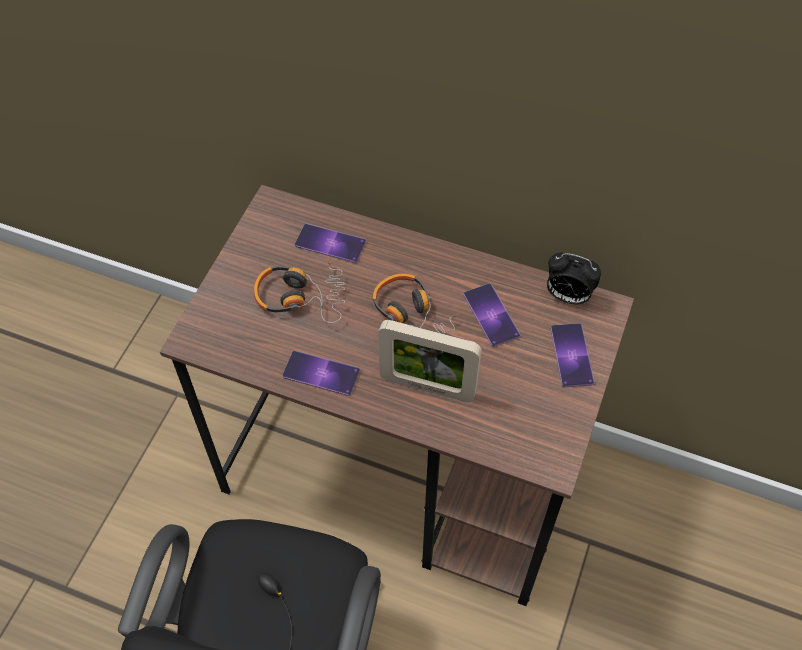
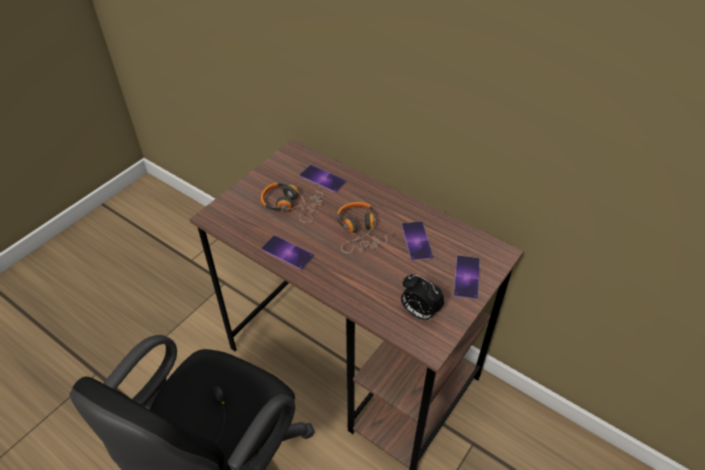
camera: 15 degrees right, 10 degrees down
picture frame [378,320,482,402] -> none
alarm clock [547,252,601,304] -> alarm clock moved to [401,274,445,321]

